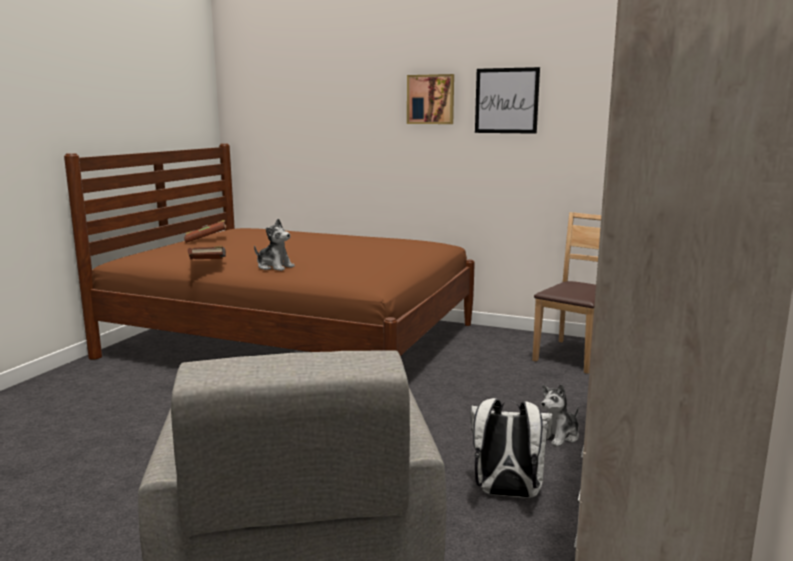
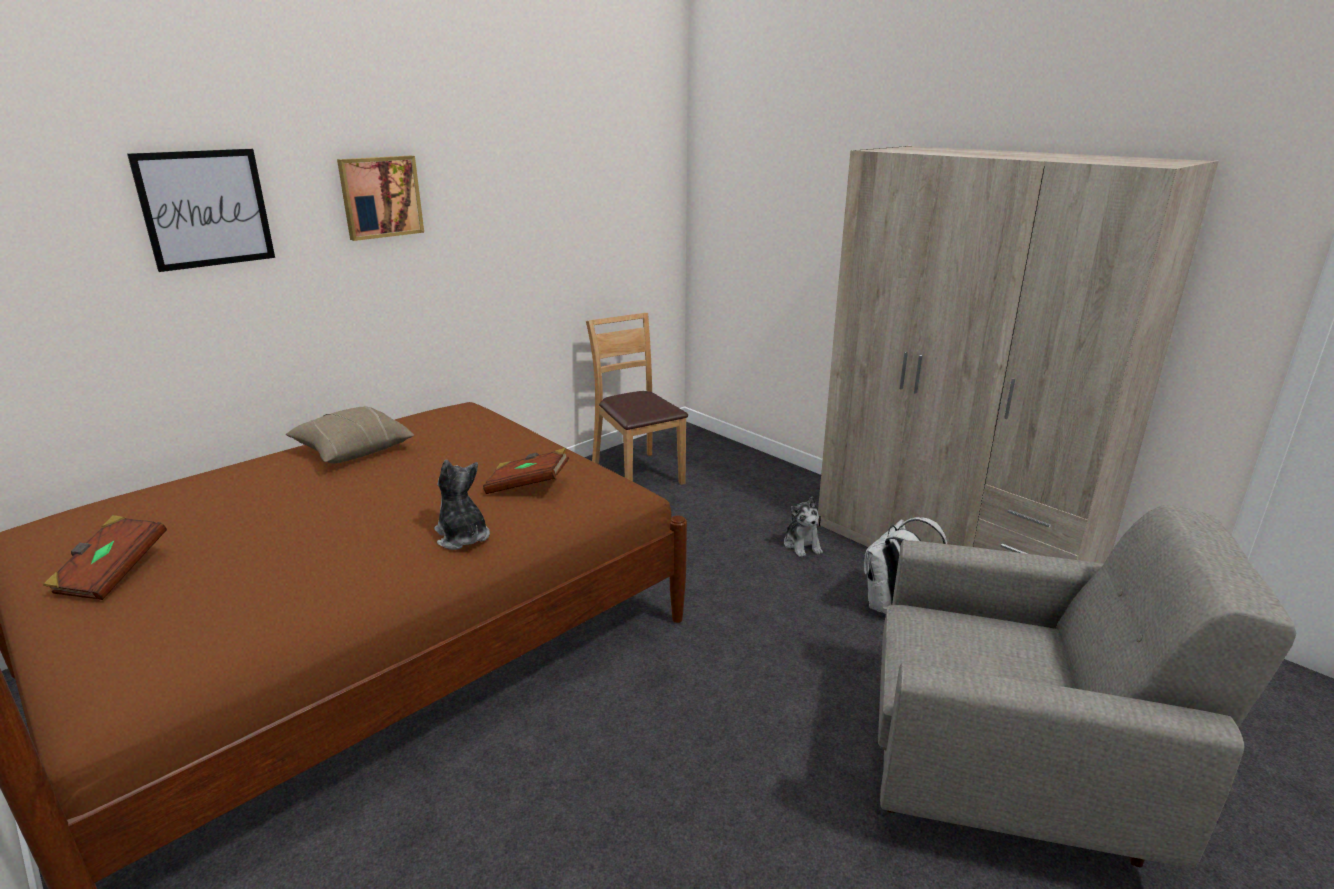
camera: 65 degrees left, 10 degrees up
brown book [188,246,226,259] -> brown book moved to [483,448,569,494]
plush toy [254,219,295,271] -> plush toy turned 90 degrees counterclockwise [434,460,490,550]
picture [475,67,540,134] -> picture moved to [127,149,275,272]
none -> beige pillow [286,406,414,464]

